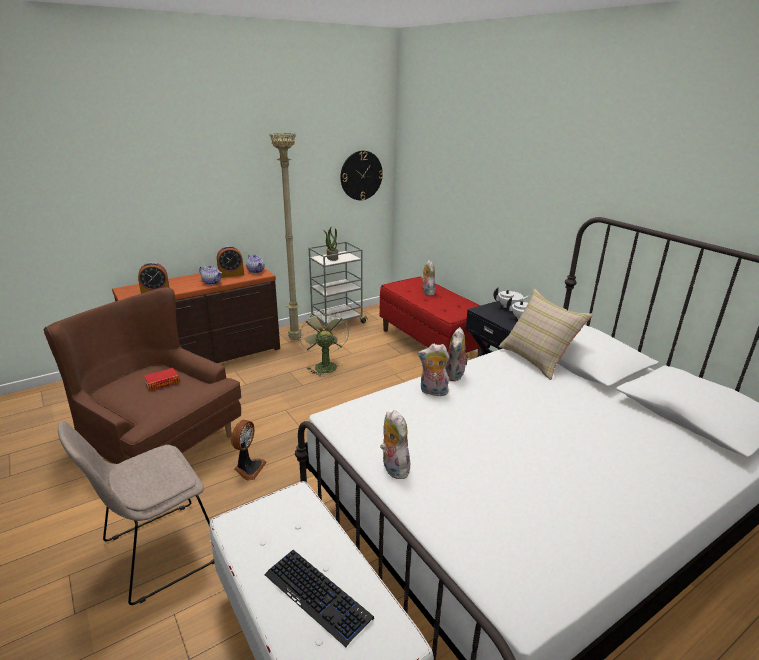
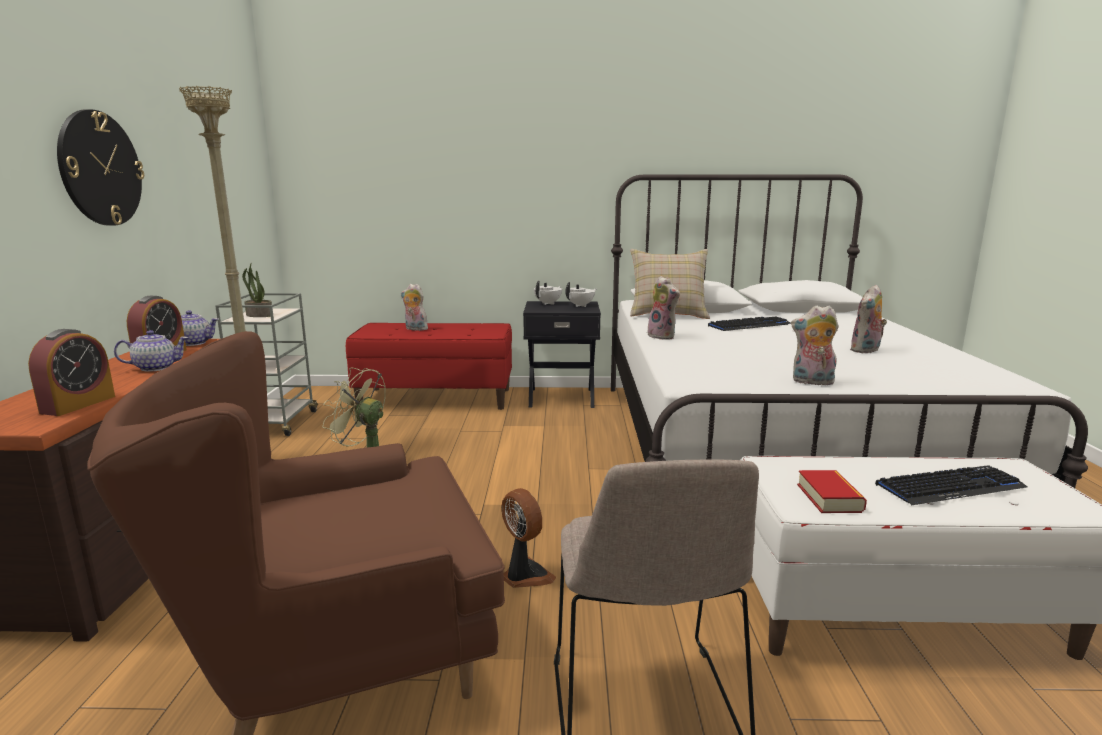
camera: 55 degrees left, 10 degrees down
book [144,368,180,391] -> book moved to [797,470,867,513]
wall clock [340,151,383,200] -> wall clock moved to [57,109,144,226]
plush toy [418,344,449,396] -> plush toy moved to [850,285,887,354]
none -> keyboard [708,317,791,331]

